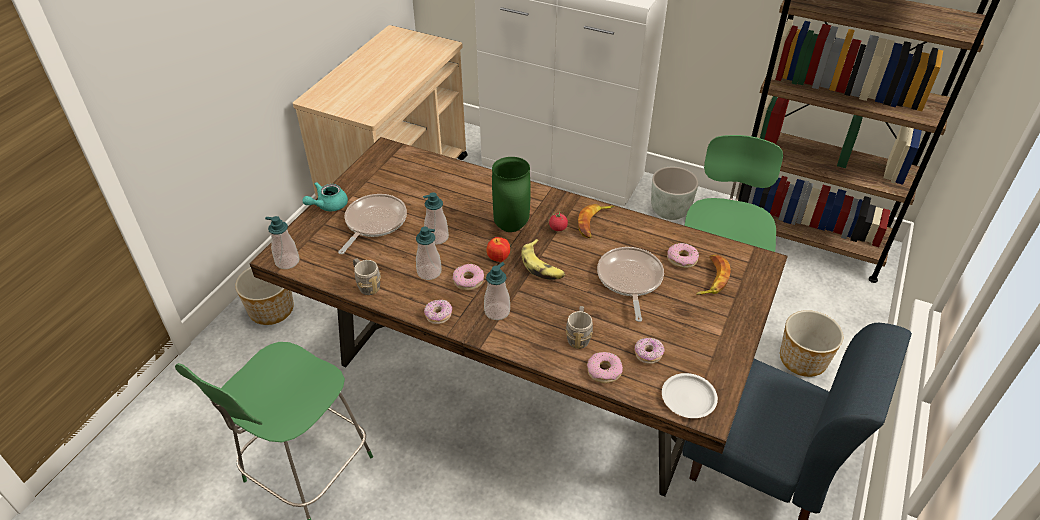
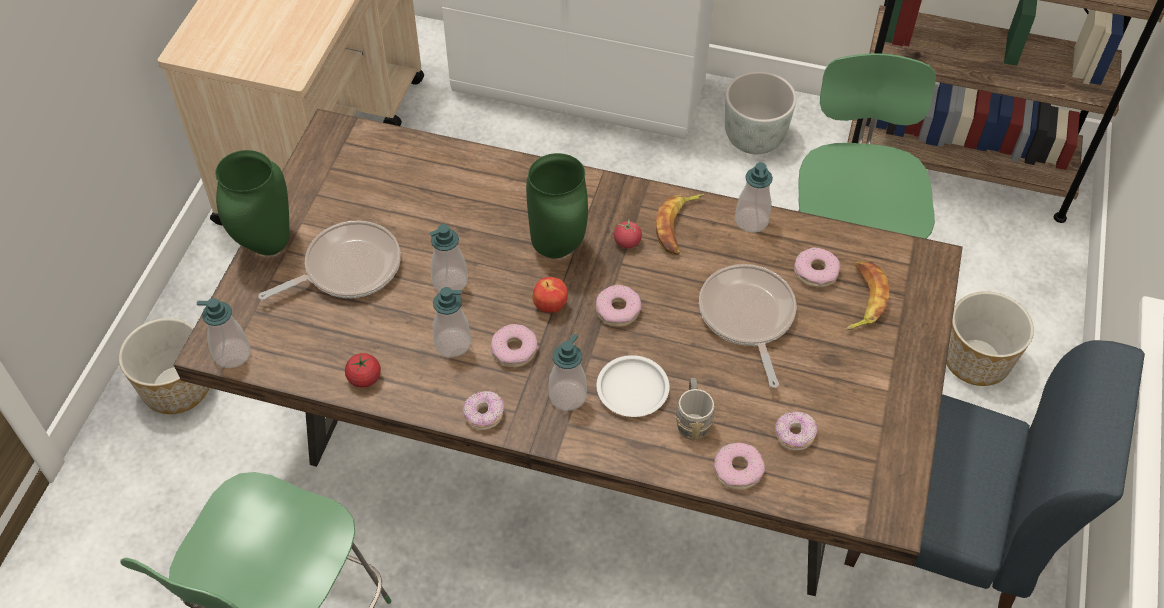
camera: 10 degrees left, 10 degrees up
turquoise teapot [302,182,348,211] -> green vase [215,150,289,256]
frying pan [338,194,407,254] -> frying pan turned 45 degrees clockwise [258,221,401,301]
grey mug [353,258,381,295] -> tomato [345,353,381,387]
banana [521,239,565,280] -> donut [596,285,641,327]
white plate [662,373,718,418] -> white plate moved to [597,355,669,417]
none -> soap dispenser [735,162,773,233]

